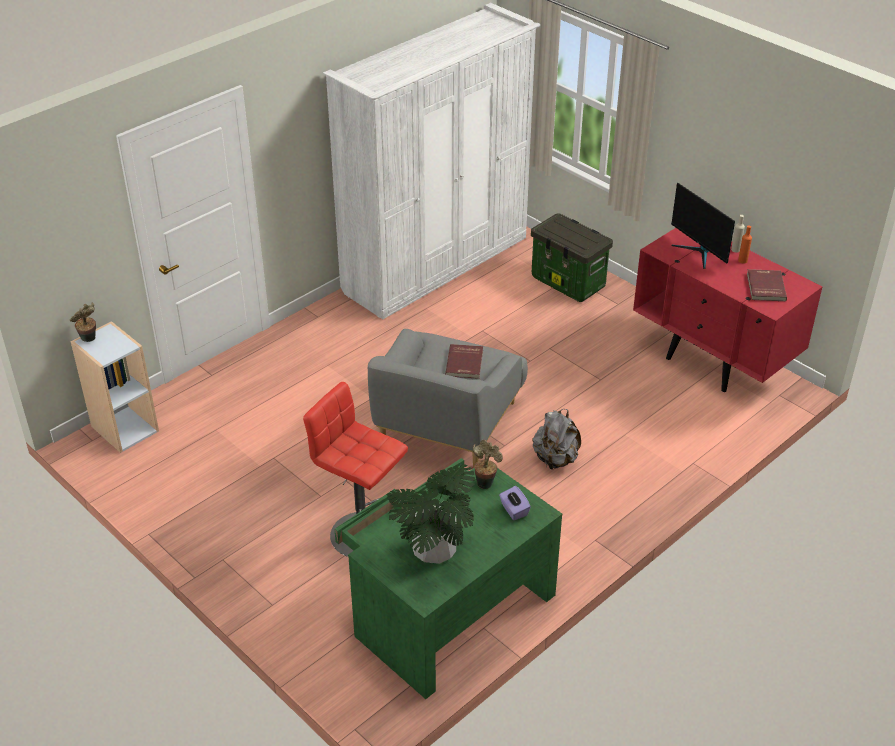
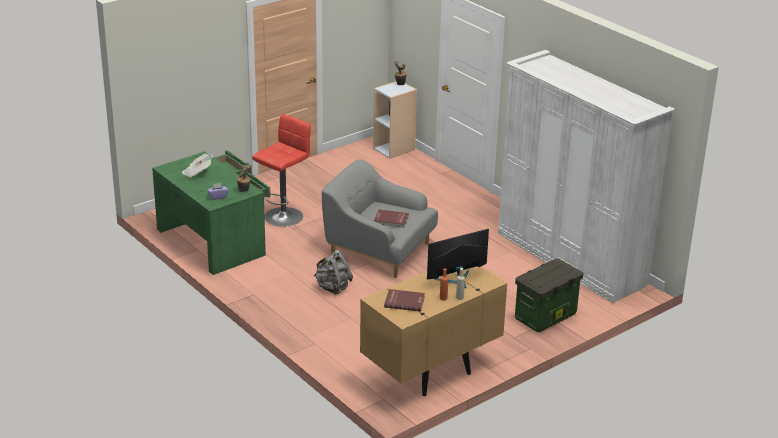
camera: 95 degrees right, 10 degrees down
potted plant [387,464,475,564] -> newspaper [182,154,213,178]
red dresser [633,228,822,392] -> beige dresser [360,267,507,396]

